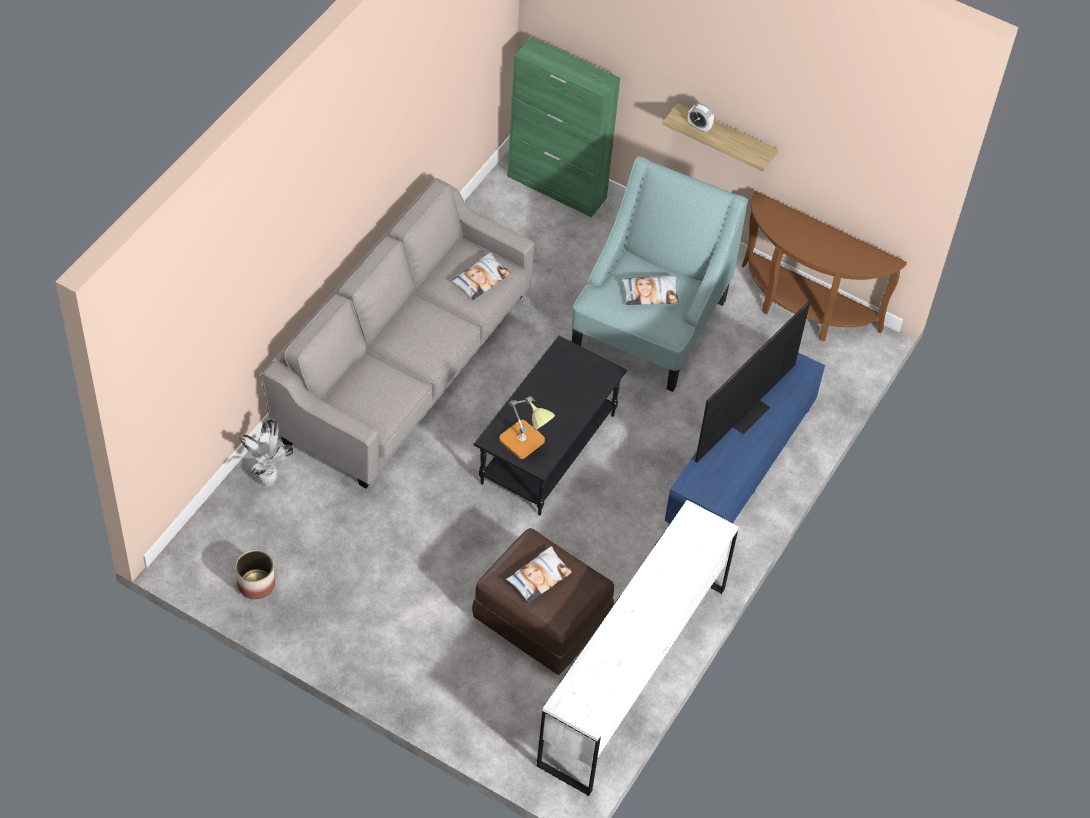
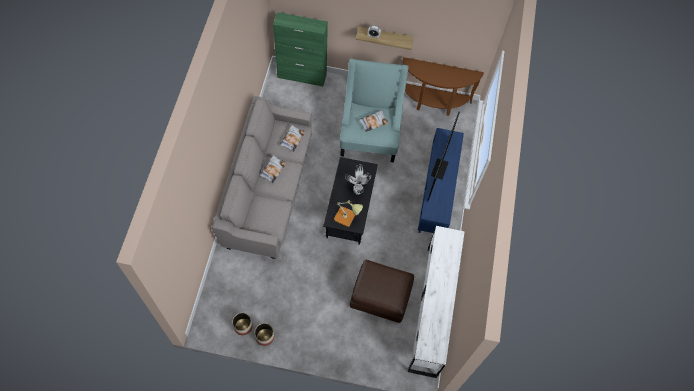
camera: 20 degrees left, 10 degrees up
potted plant [237,419,294,486] -> potted plant moved to [345,164,371,195]
pillow [506,546,572,603] -> pillow moved to [259,155,287,183]
none -> planter [254,323,274,346]

